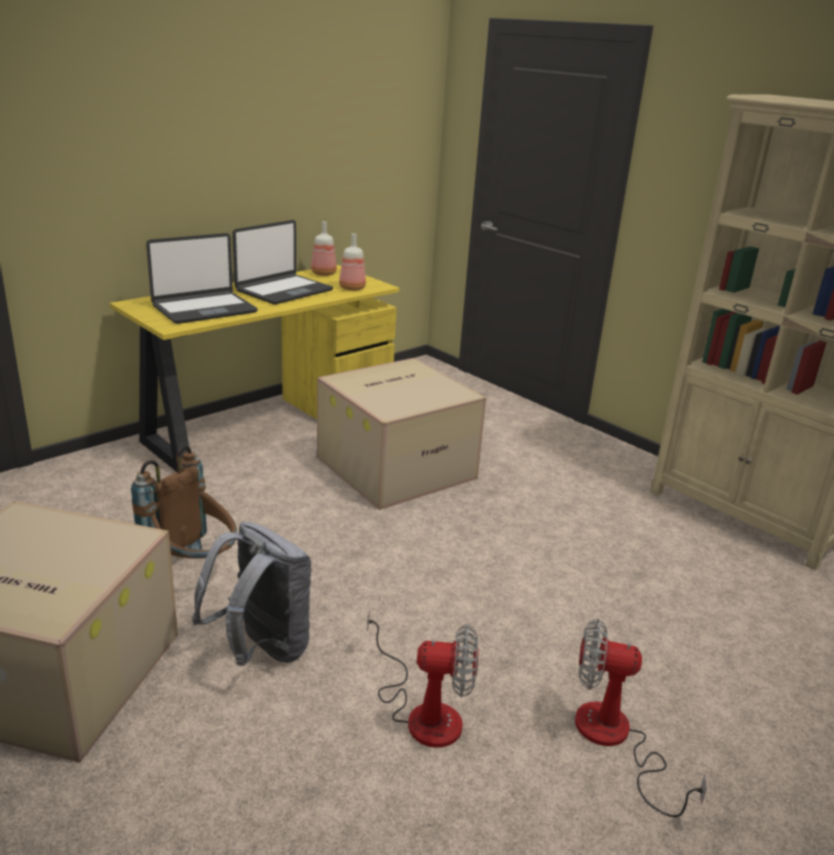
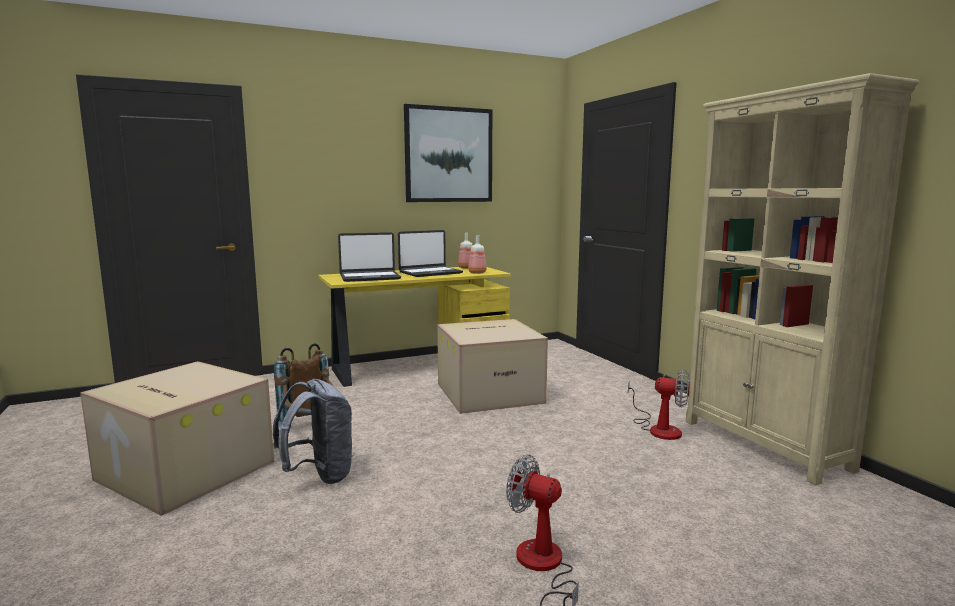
camera: 20 degrees right, 15 degrees down
fan [367,608,479,748] -> fan moved to [628,369,690,440]
none -> picture [404,104,492,202]

